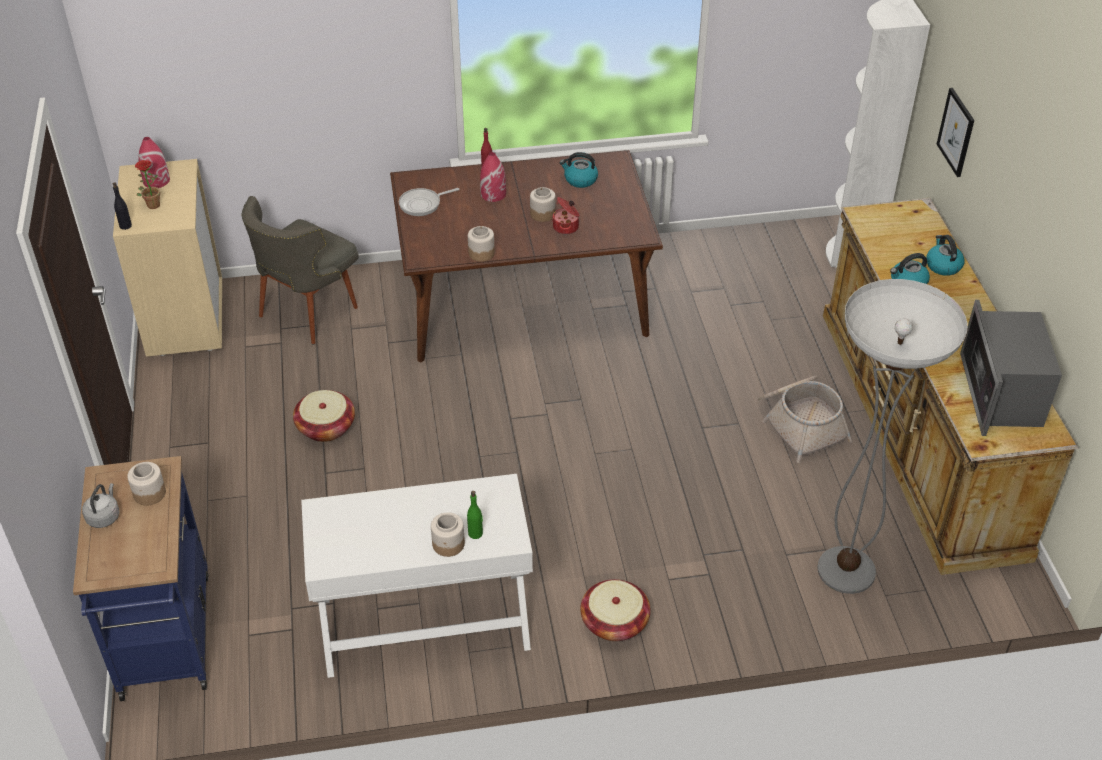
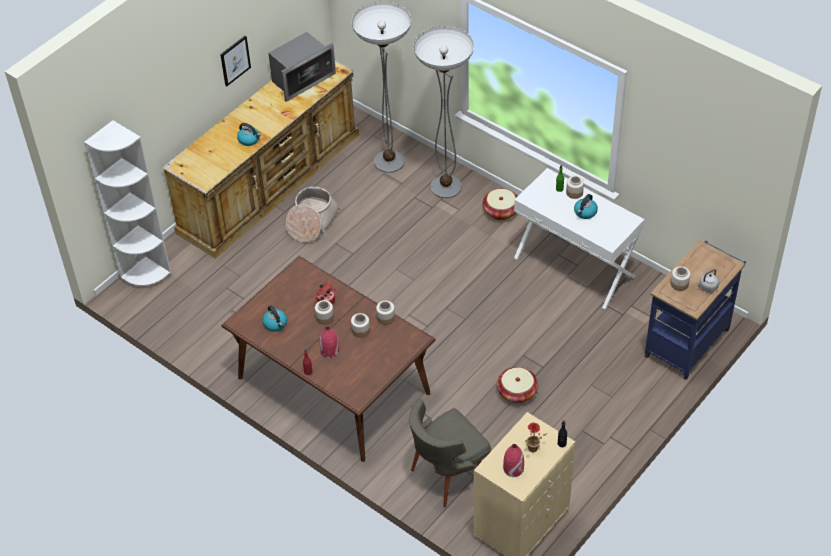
camera: 130 degrees left, 5 degrees up
grey chair [241,196,359,344] -> grey chair turned 150 degrees clockwise [409,398,491,507]
frying pan [399,188,459,216] -> none
kettle [926,235,965,276] -> kettle moved to [574,194,598,219]
picture [937,88,974,177] -> picture moved to [220,36,251,86]
none -> jar [351,313,370,338]
none -> floor lamp [413,26,474,198]

